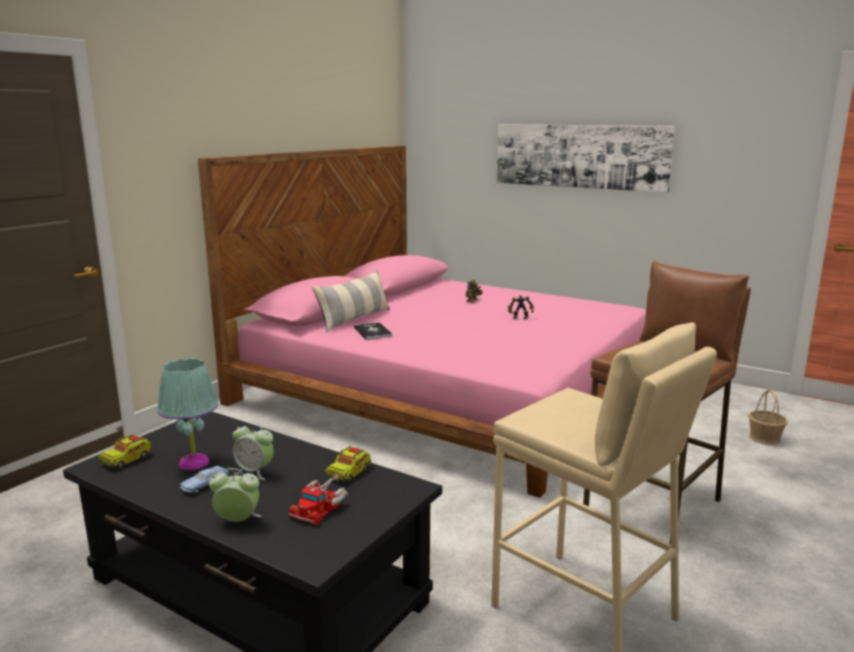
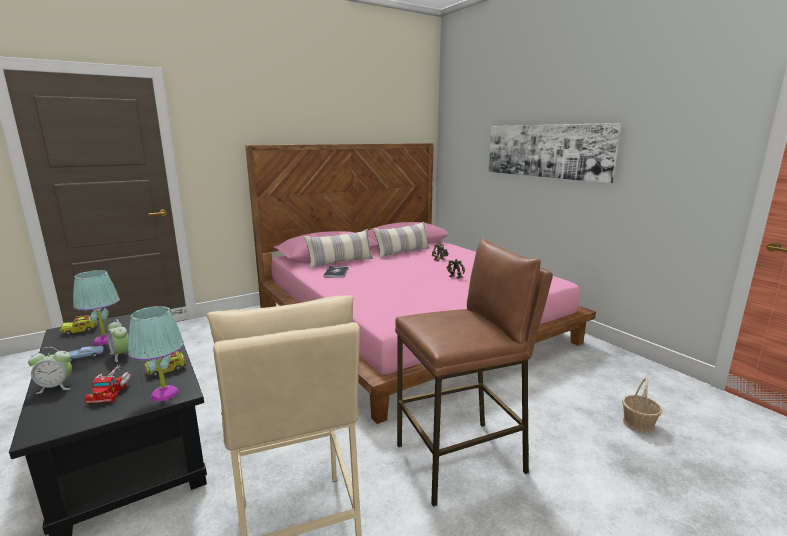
camera: 25 degrees right, 0 degrees up
alarm clock [209,468,261,522] -> alarm clock turned 135 degrees clockwise [28,347,72,394]
toy truck [289,473,348,525] -> toy truck turned 60 degrees counterclockwise [85,364,131,404]
none -> turquoise table lamp [128,306,184,401]
none -> pillow [373,221,430,258]

